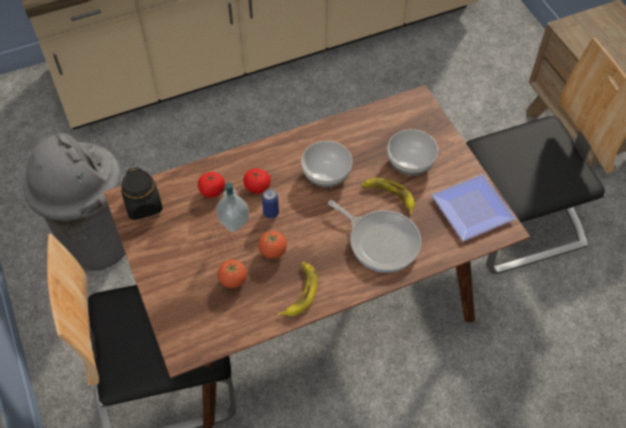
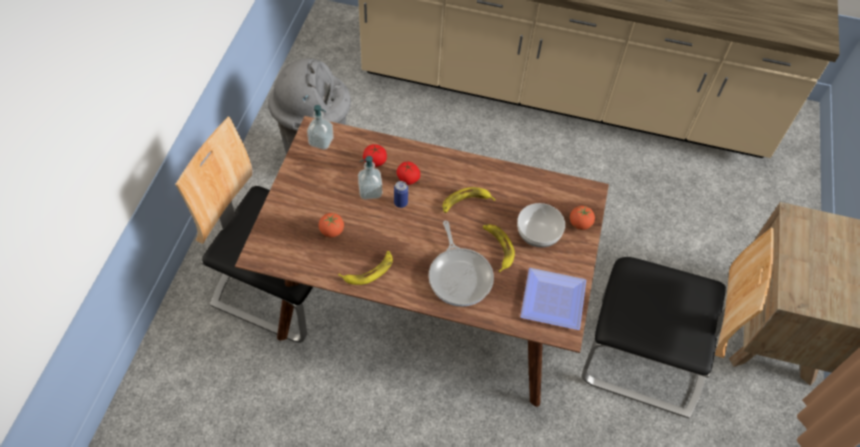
camera: 35 degrees right, 0 degrees up
black jar [121,167,163,220] -> soap dispenser [307,105,334,150]
tomato [258,231,287,259] -> tomato moved to [570,206,595,230]
bowl [301,141,353,187] -> banana [443,187,496,213]

